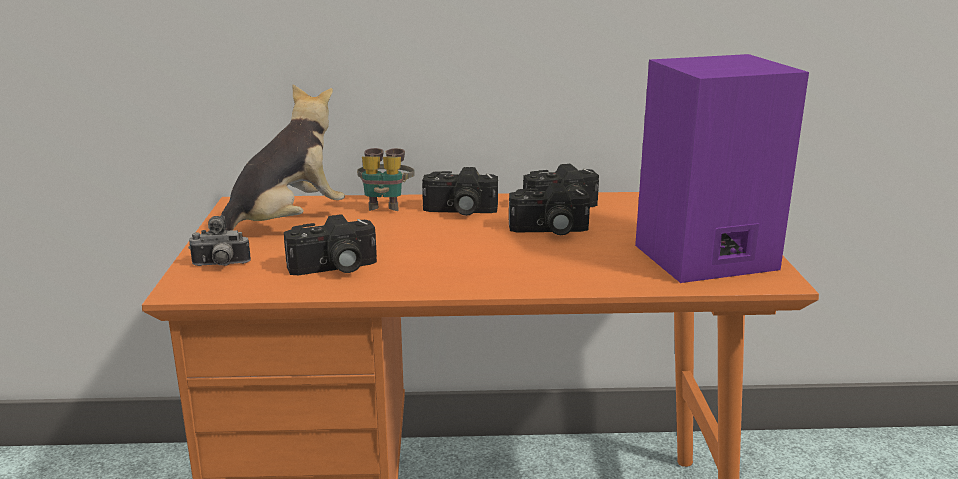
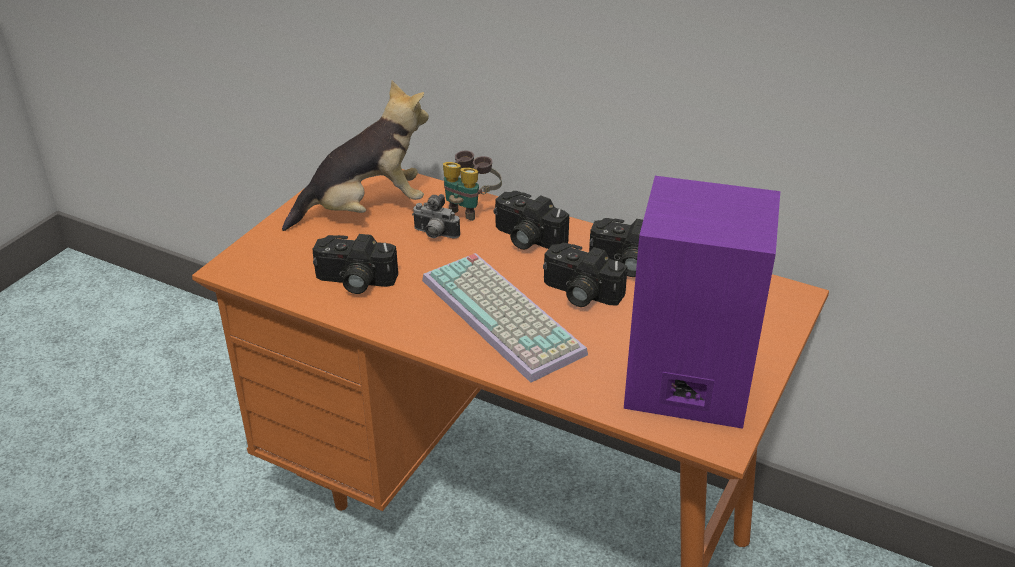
camera: 30 degrees right, 15 degrees up
camera [188,215,251,266] -> camera moved to [412,194,460,238]
none -> keyboard [422,253,588,383]

